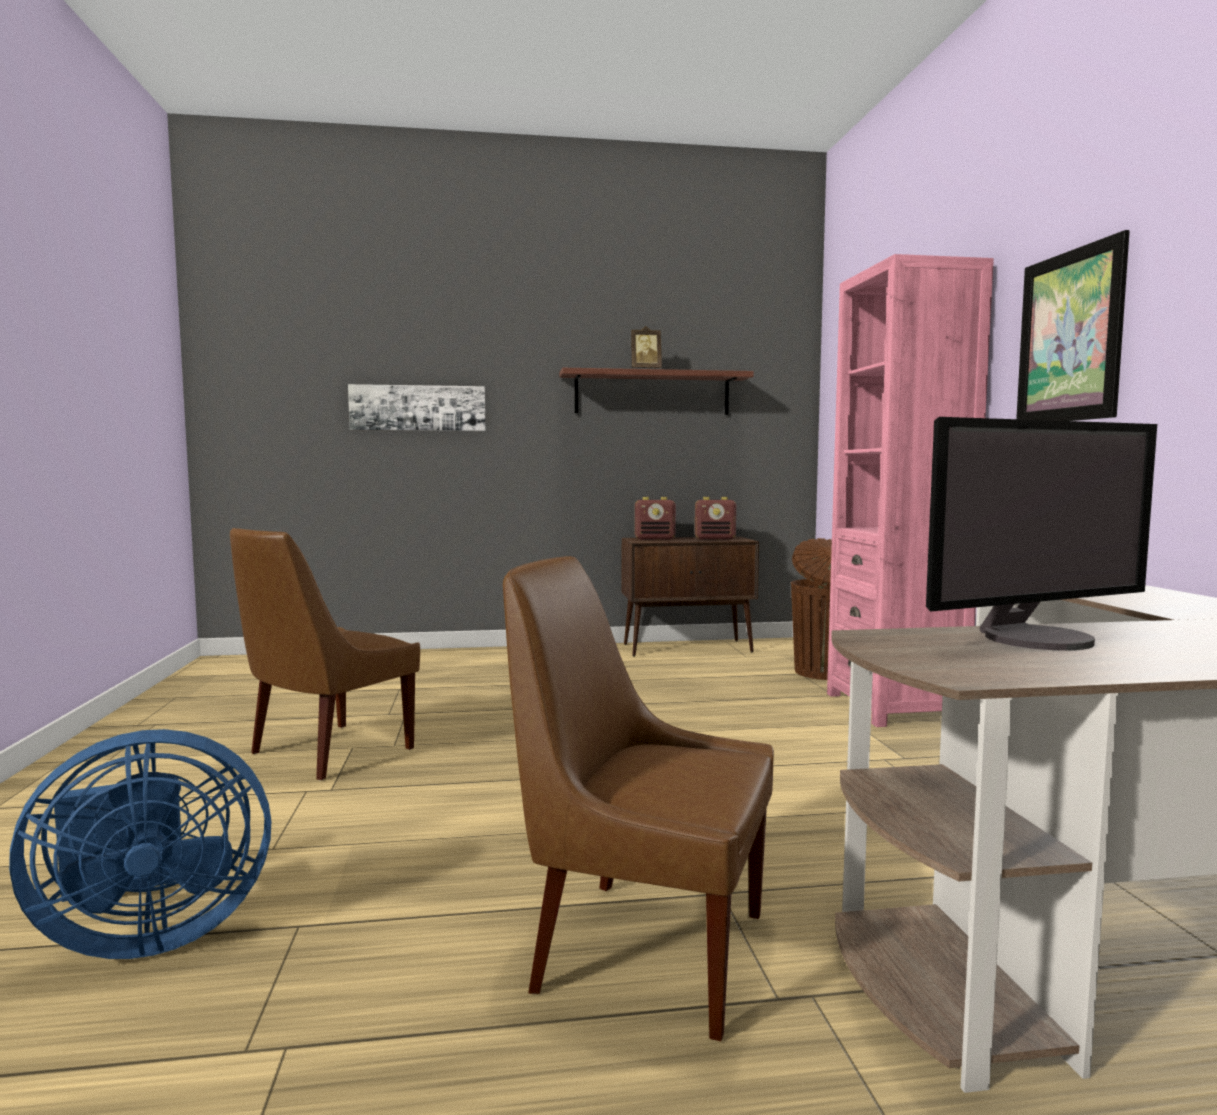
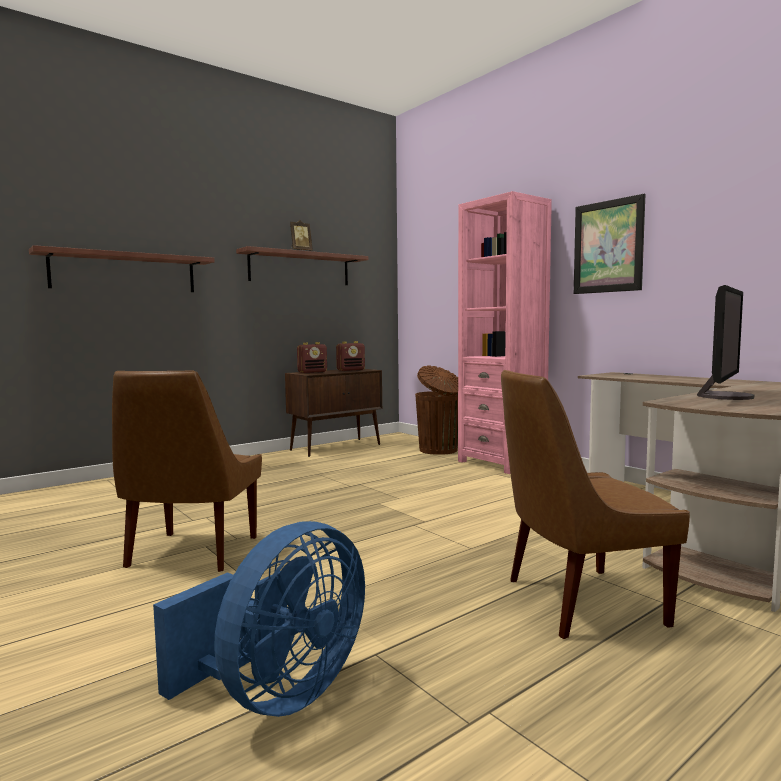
camera: 30 degrees left, 0 degrees up
picture [348,384,486,431] -> shelf [29,245,214,292]

